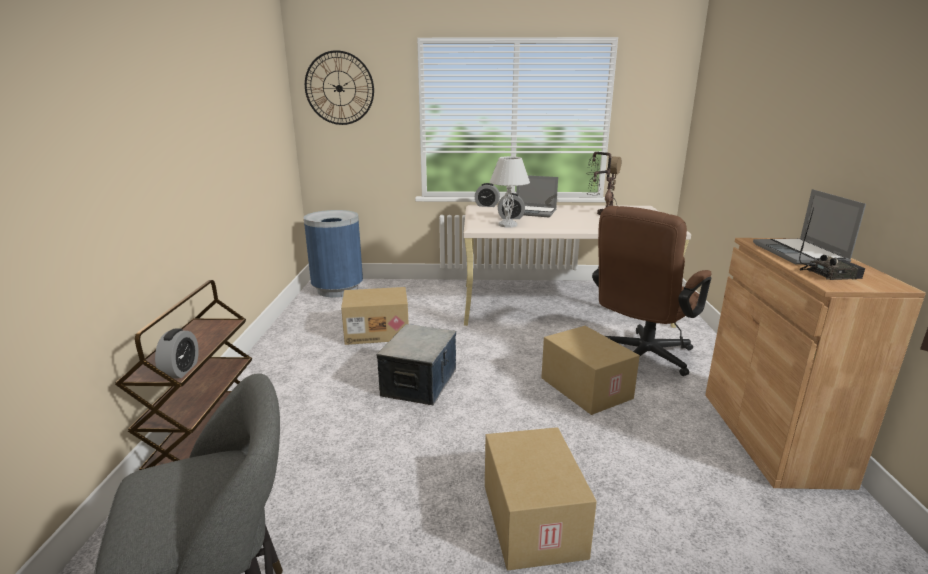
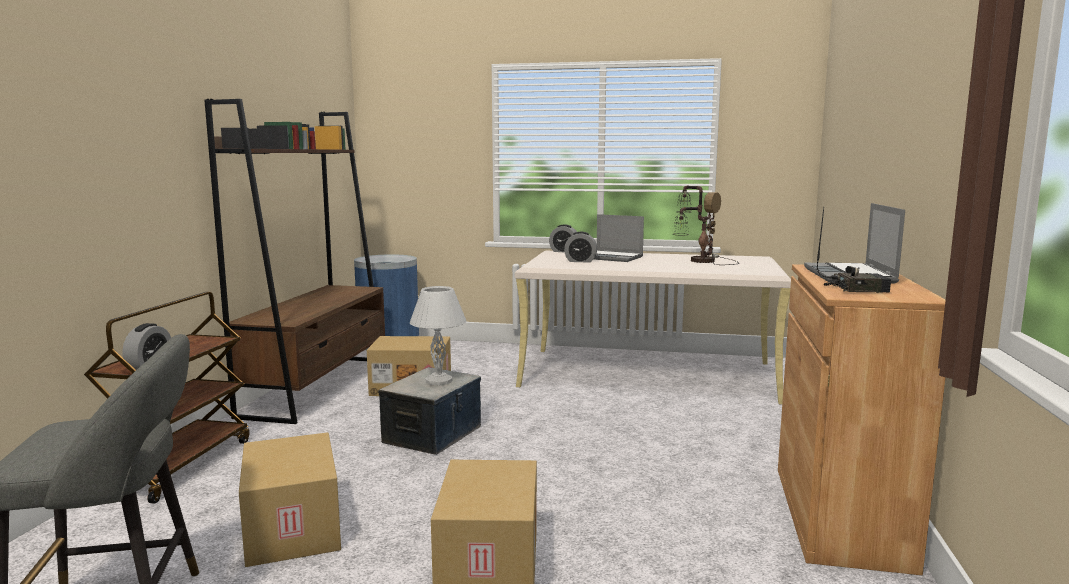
camera: 10 degrees right, 10 degrees down
wall clock [305,50,374,125] -> none
white table lamp [490,156,530,227] -> white table lamp moved to [410,286,466,385]
cardboard box [541,326,640,415] -> cardboard box moved to [239,432,341,567]
brown office chair [592,206,711,376] -> none
none -> brown bookcase [204,99,385,424]

